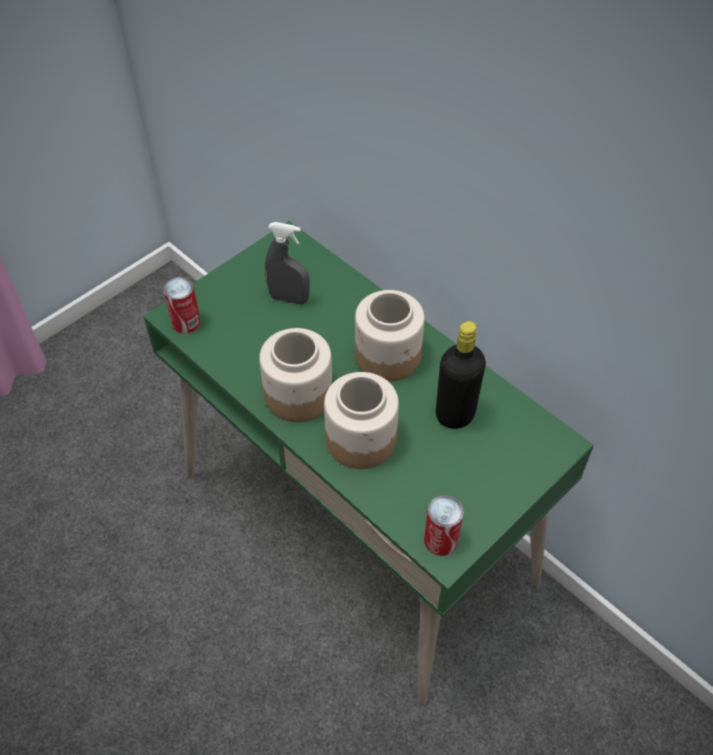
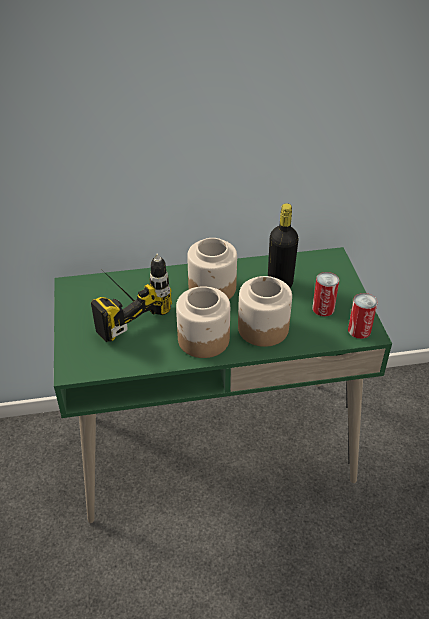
camera: 55 degrees left, 10 degrees down
can [163,277,201,334] -> can moved to [312,272,339,317]
grey spray bottle [265,222,310,304] -> power drill [91,253,172,342]

